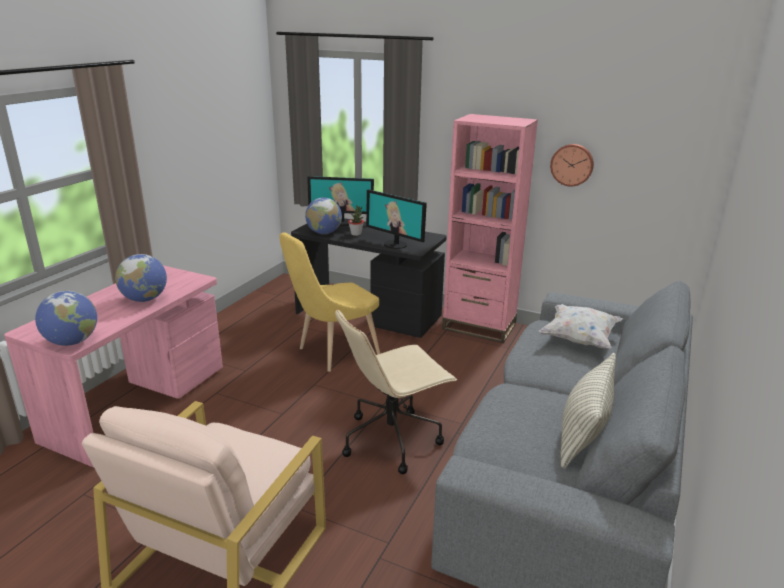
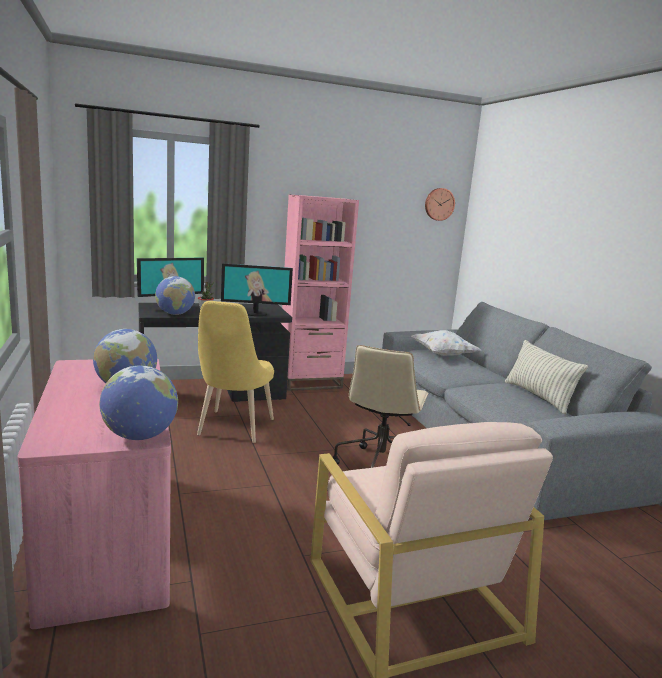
camera: 45 degrees left, 10 degrees down
wall clock [550,144,594,187] -> wall clock moved to [425,188,455,221]

